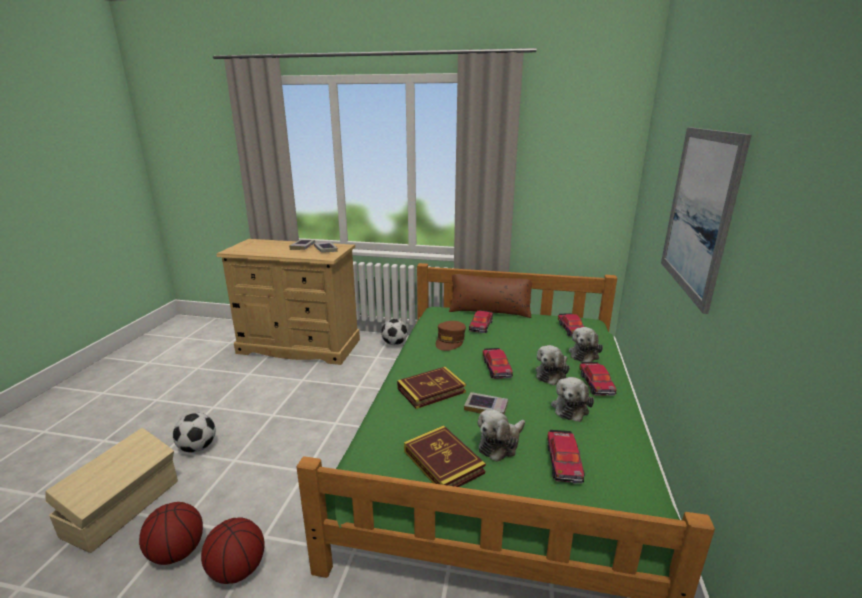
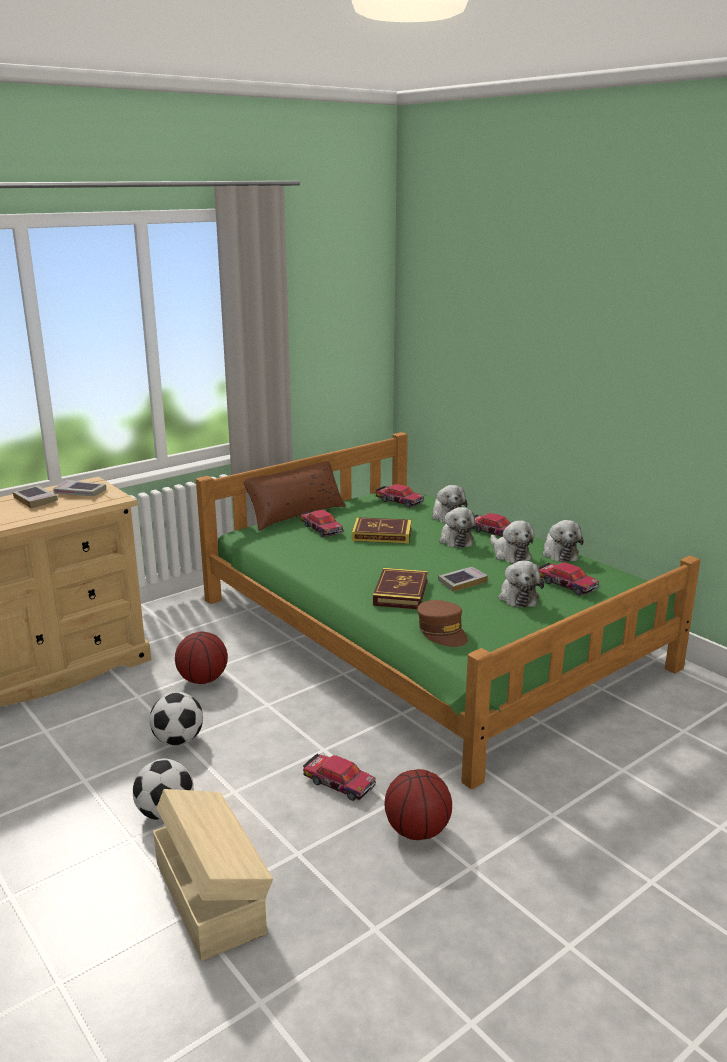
camera: 50 degrees left, 0 degrees up
basketball [139,502,203,565] -> basketball moved to [175,632,228,684]
football [381,319,408,345] -> football moved to [149,692,203,746]
book [404,425,486,487] -> book moved to [352,517,412,544]
brown cap [436,321,466,351] -> brown cap moved to [417,600,468,647]
toy car [483,348,513,379] -> toy car moved to [303,754,376,801]
picture [661,127,752,314] -> none
none -> plush toy [543,520,584,562]

